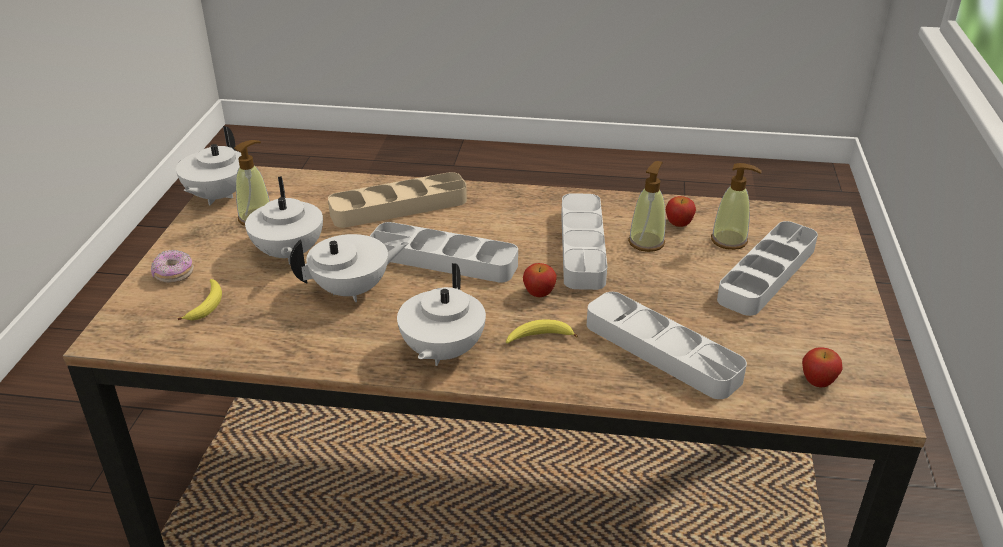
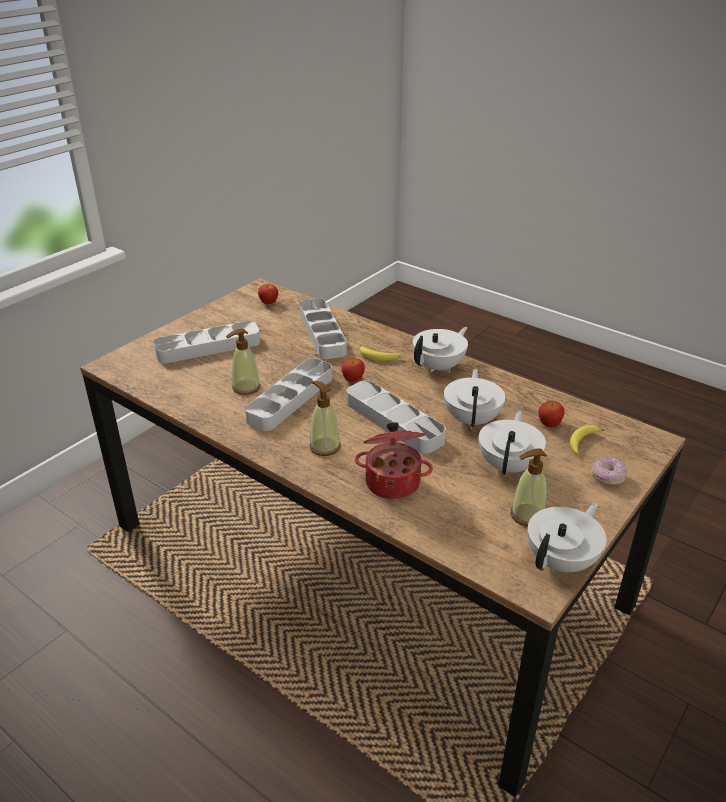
camera: 150 degrees left, 0 degrees up
white teapot [290,234,408,302] -> white teapot turned 90 degrees clockwise [444,369,506,429]
beige tray [328,172,467,228] -> cooking pot [355,422,433,500]
apple [666,196,696,227] -> apple moved to [538,401,564,427]
soap dispenser [711,163,762,250] -> soap dispenser moved to [310,381,341,456]

